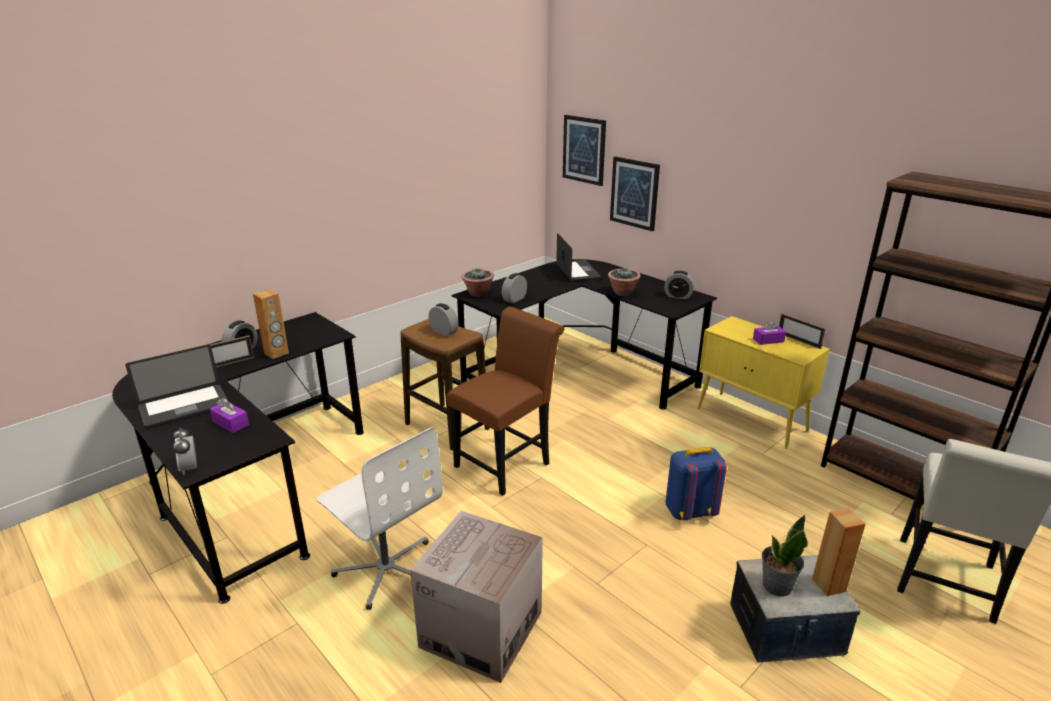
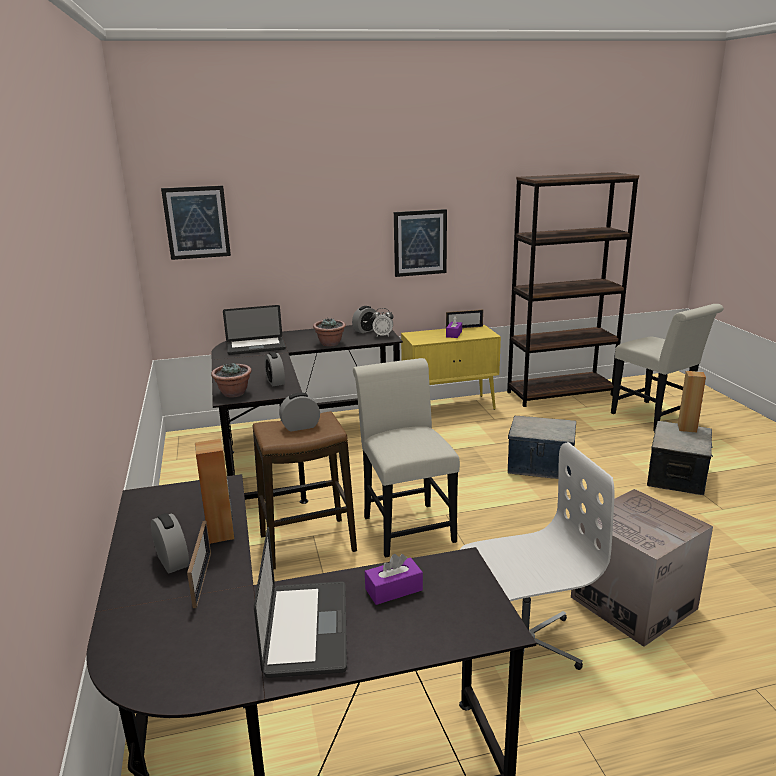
camera: 60 degrees left, 5 degrees down
alarm clock [173,427,197,476] -> alarm clock moved to [372,308,393,336]
brown chair [447,307,564,496] -> white chair [353,358,460,558]
laptop [556,233,601,282] -> laptop turned 150 degrees clockwise [223,305,286,355]
picture [610,156,660,231] -> picture moved to [394,209,447,277]
blue backpack [666,447,727,520] -> storage box [508,416,576,479]
potted plant [762,514,808,597] -> none

